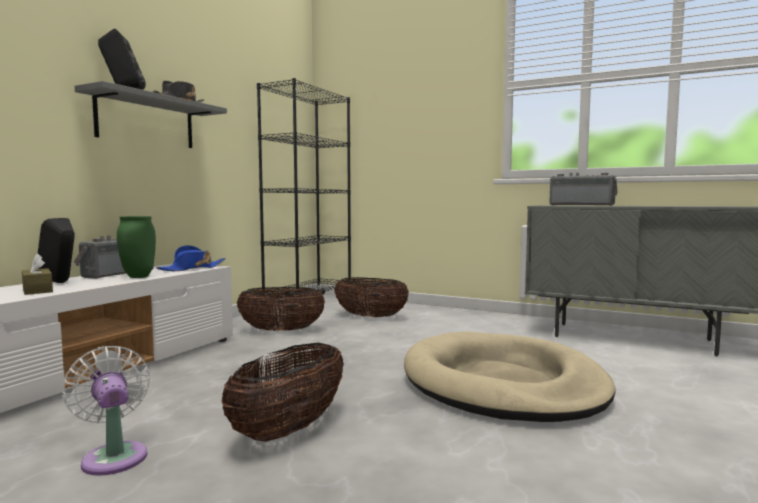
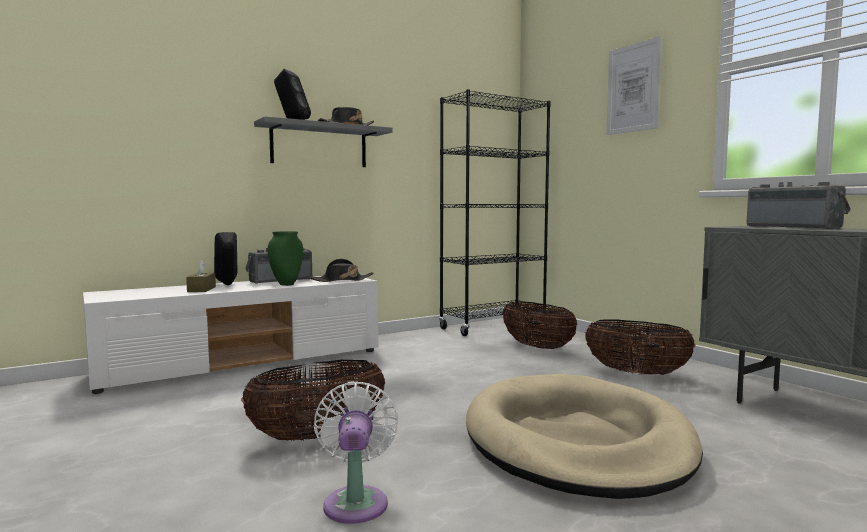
camera: 30 degrees right, 0 degrees up
white fan [62,346,150,476] -> white fan moved to [314,381,398,524]
blue hat [156,245,225,271] -> black hat [309,259,374,282]
basket [237,287,325,331] -> basket moved to [585,319,696,375]
none -> picture [606,36,662,135]

